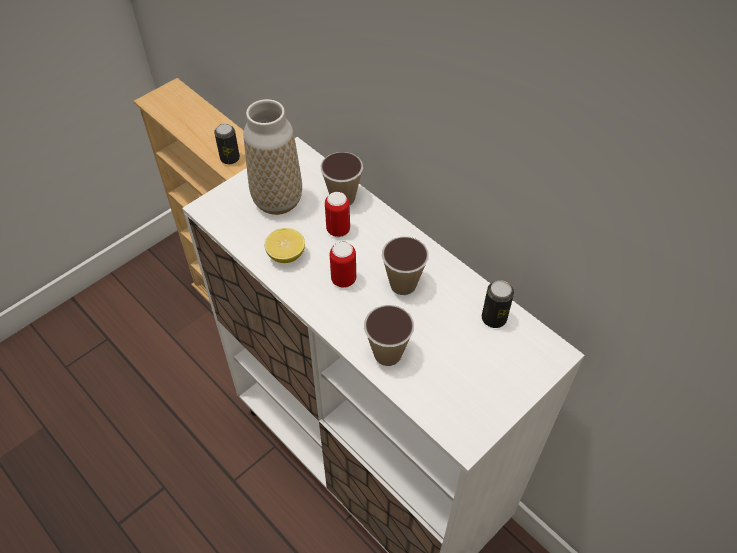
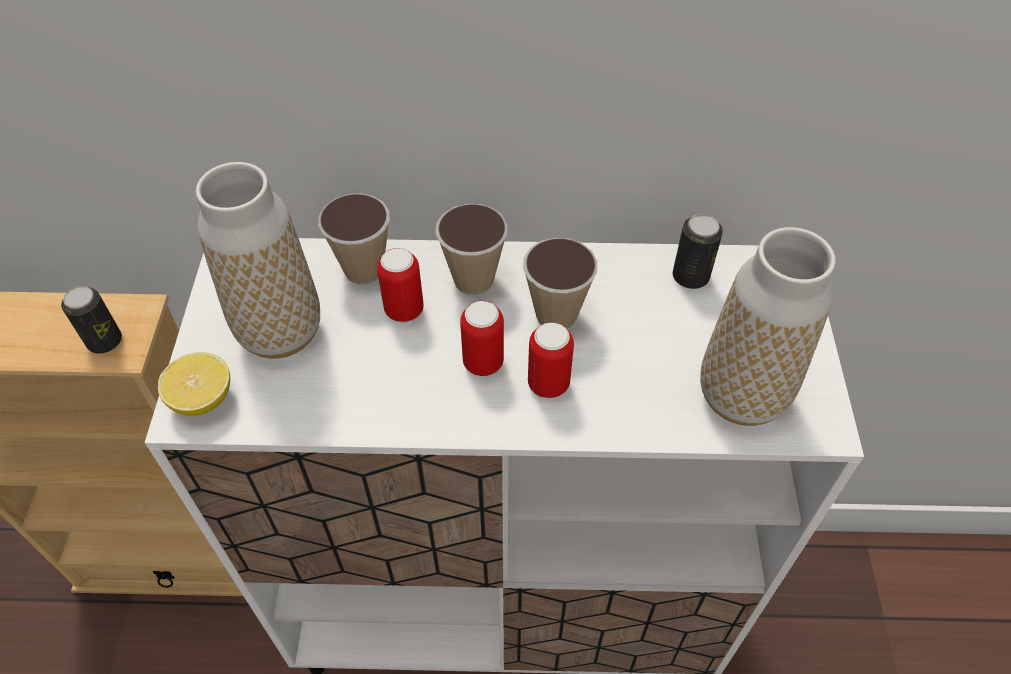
camera: 45 degrees left, 0 degrees up
lemon [265,228,305,263] -> lemon moved to [158,352,230,416]
cup [364,305,414,366] -> cup moved to [435,204,508,295]
none -> can [528,322,574,398]
none -> vase [700,227,836,426]

